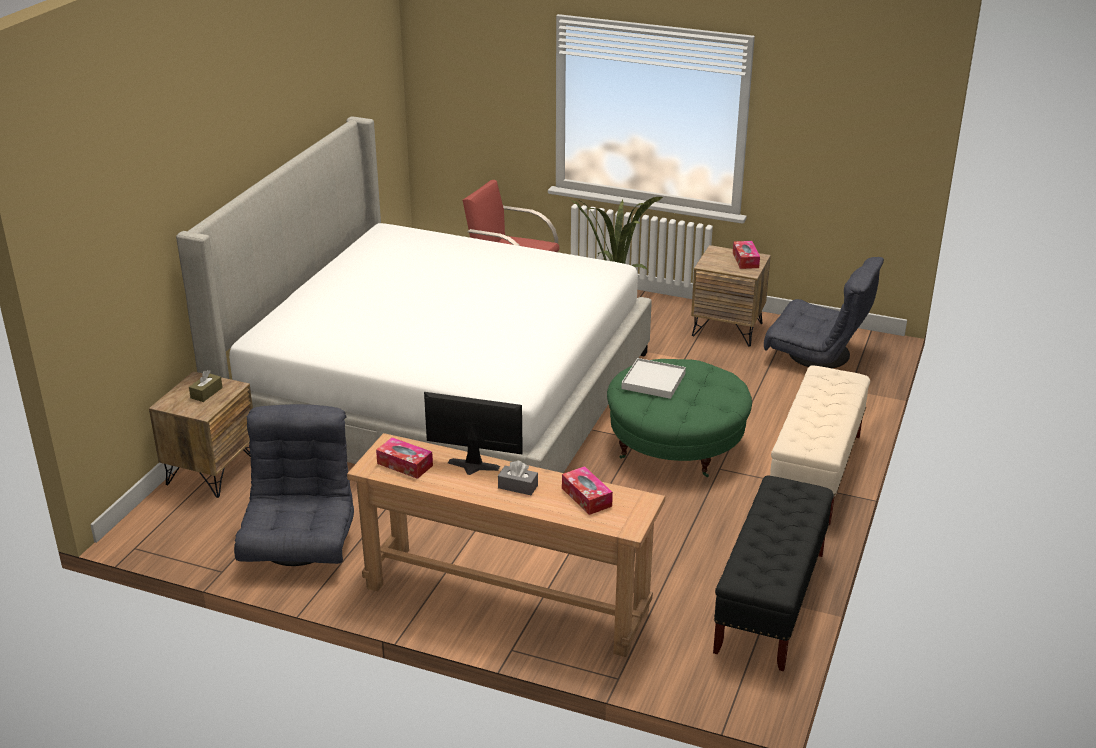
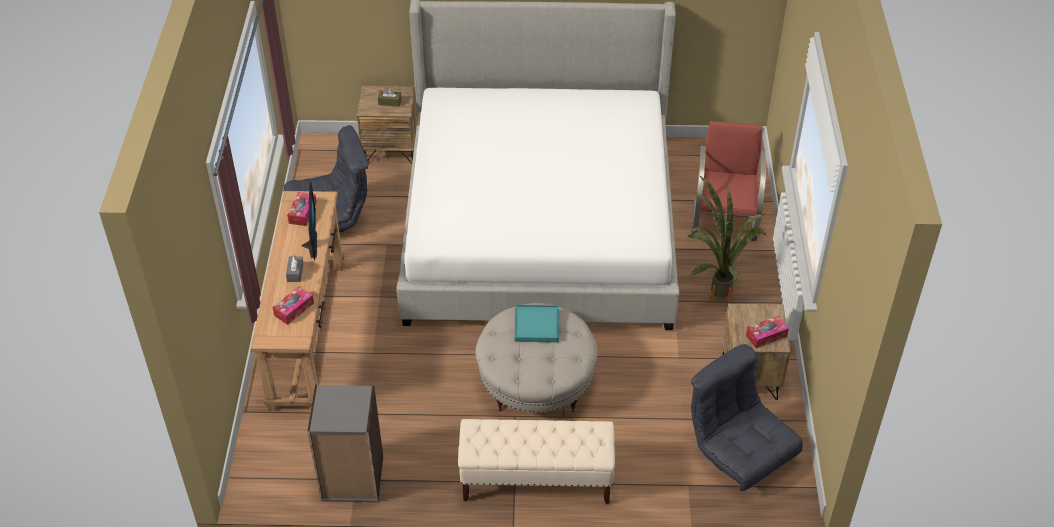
camera: 70 degrees right, 15 degrees up
green ottoman [607,359,752,477] -> beige ottoman [475,303,598,412]
white tray [621,358,686,399] -> turquoise tray [515,305,559,342]
black bench [713,476,834,671] -> grey bookcase [308,385,383,503]
grey armchair [764,257,884,368] -> grey armchair turned 135 degrees clockwise [691,344,803,491]

